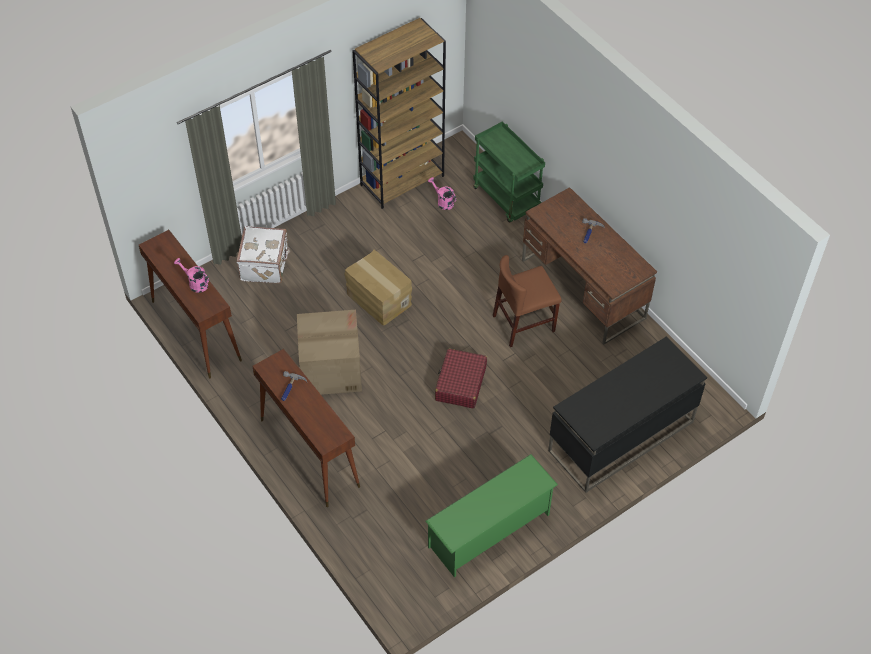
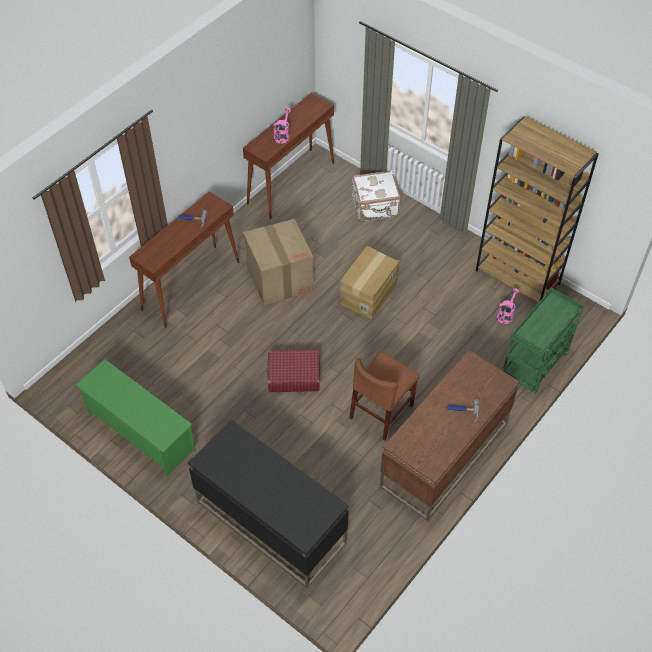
camera: 75 degrees right, 0 degrees up
brown chair [493,255,562,347] -> brown chair turned 105 degrees counterclockwise [349,352,420,441]

